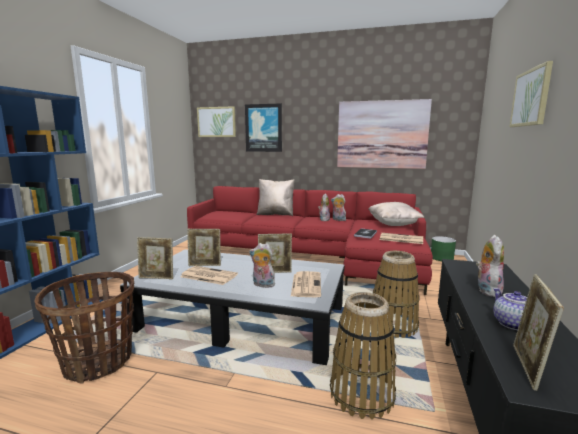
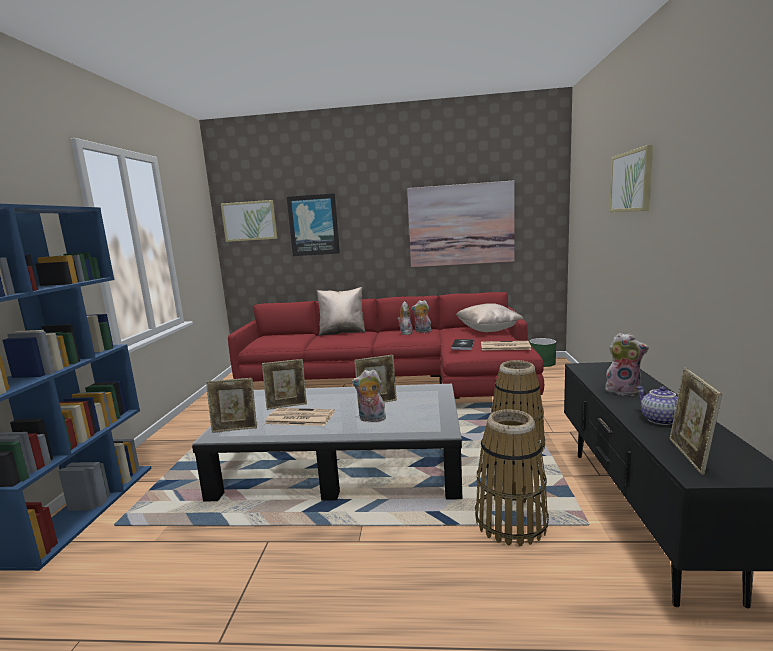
camera: 10 degrees left, 0 degrees up
basket [34,272,135,383] -> none
newspaper [291,271,321,297] -> none
plush toy [476,235,504,297] -> plush toy turned 105 degrees clockwise [605,333,649,396]

